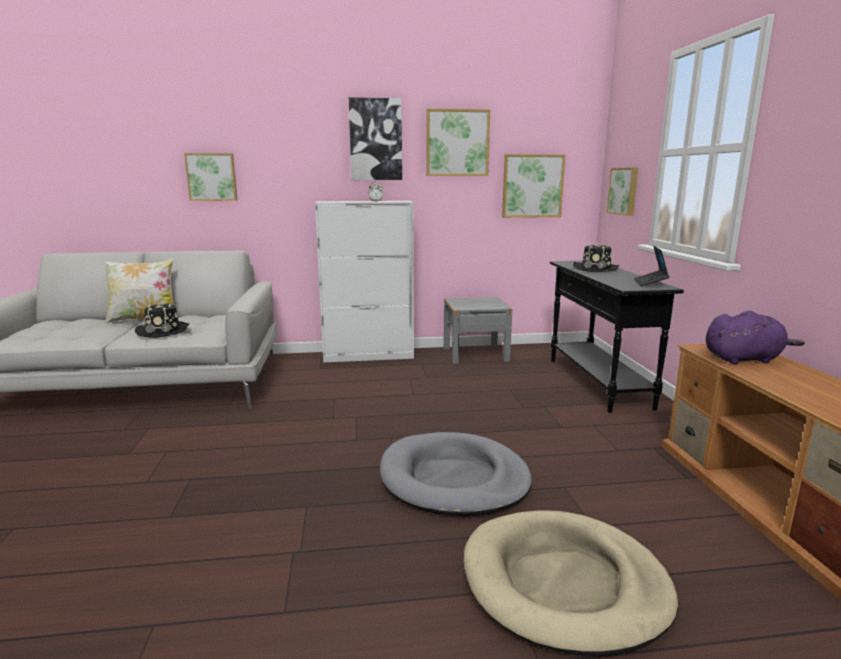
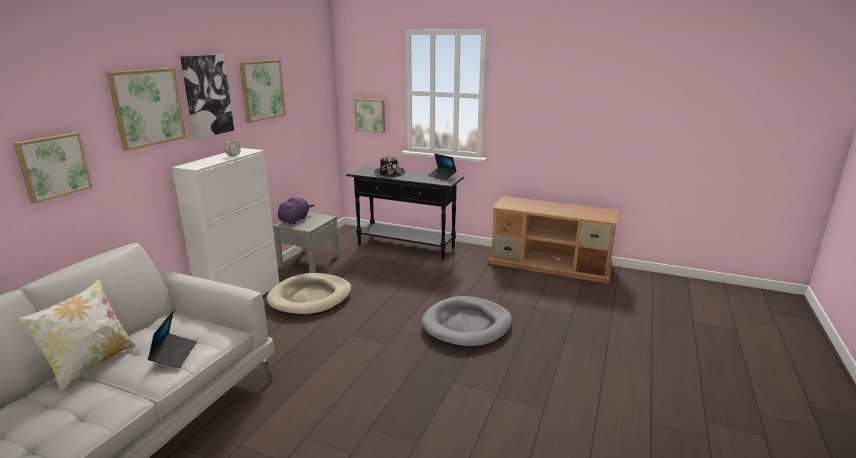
camera: 60 degrees left, 5 degrees up
black hat [135,302,189,338] -> laptop [147,310,197,368]
beige dog bed [463,511,678,655] -> beige dog bed moved to [266,273,351,316]
picture [502,154,565,218] -> picture moved to [106,68,186,151]
purple plush toy [706,310,805,365] -> purple plush toy moved to [278,197,314,224]

